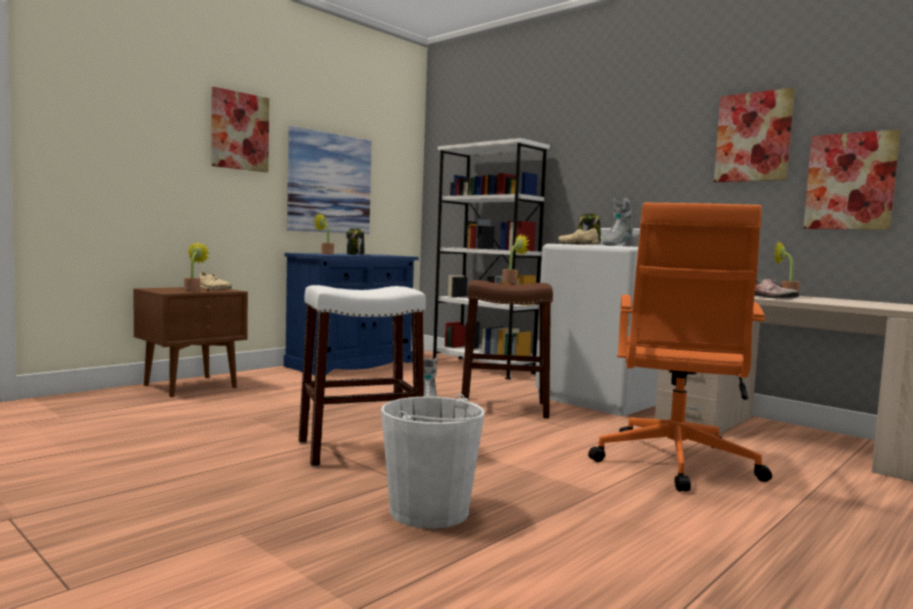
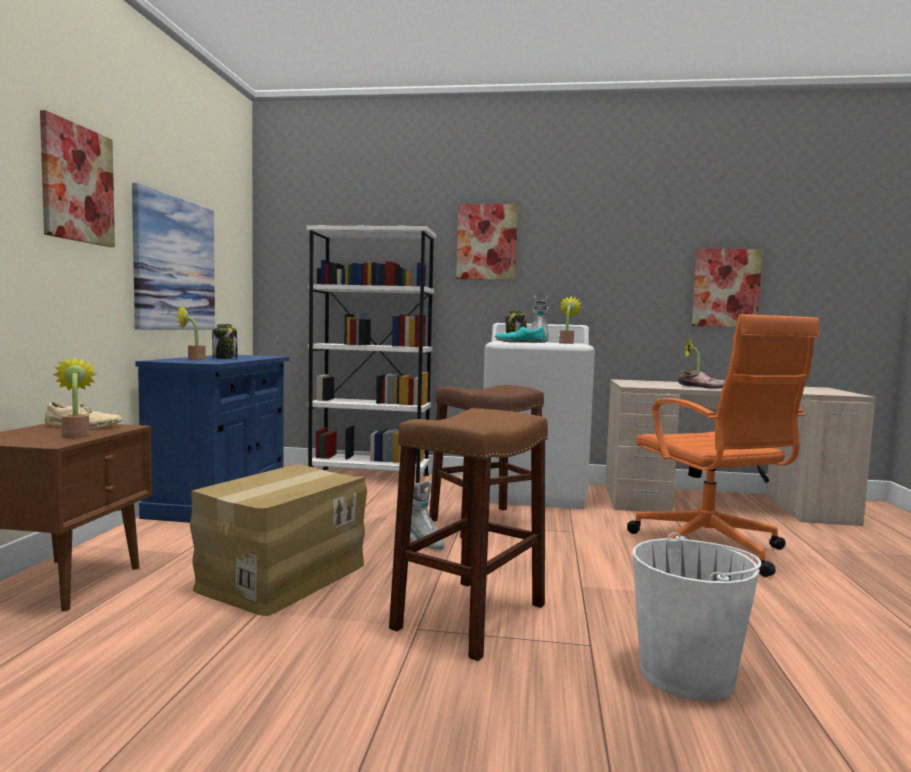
camera: 35 degrees left, 0 degrees up
white stool [299,285,426,467] -> brown stool [389,409,548,661]
potted plant [502,233,530,284] -> potted plant moved to [559,296,582,344]
beige shoe [558,228,599,245] -> turquoise shoe [495,326,545,343]
picture [714,88,795,182] -> picture moved to [456,204,518,280]
none -> cardboard box [190,464,367,616]

